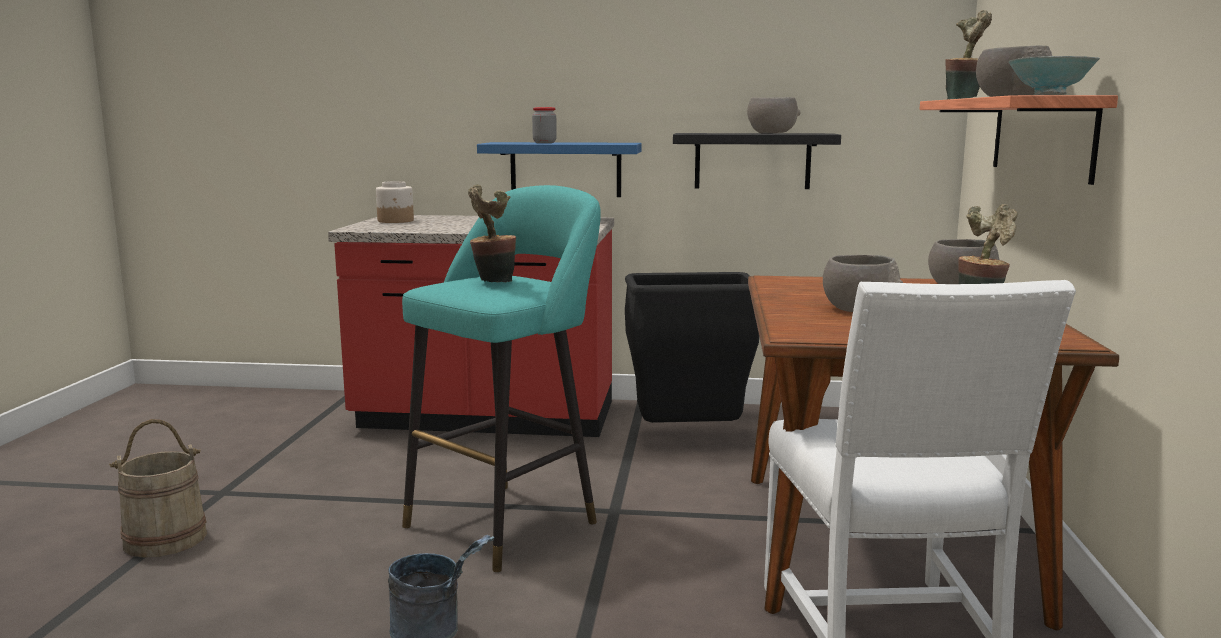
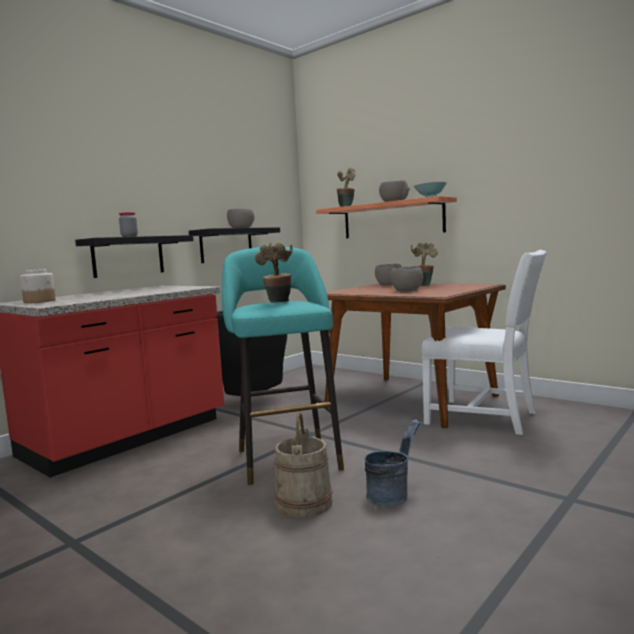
camera: 55 degrees left, 5 degrees down
beige bucket [109,419,207,558] -> beige bucket moved to [274,412,333,518]
blue shelf [477,142,642,197] -> black shelf [75,235,194,278]

